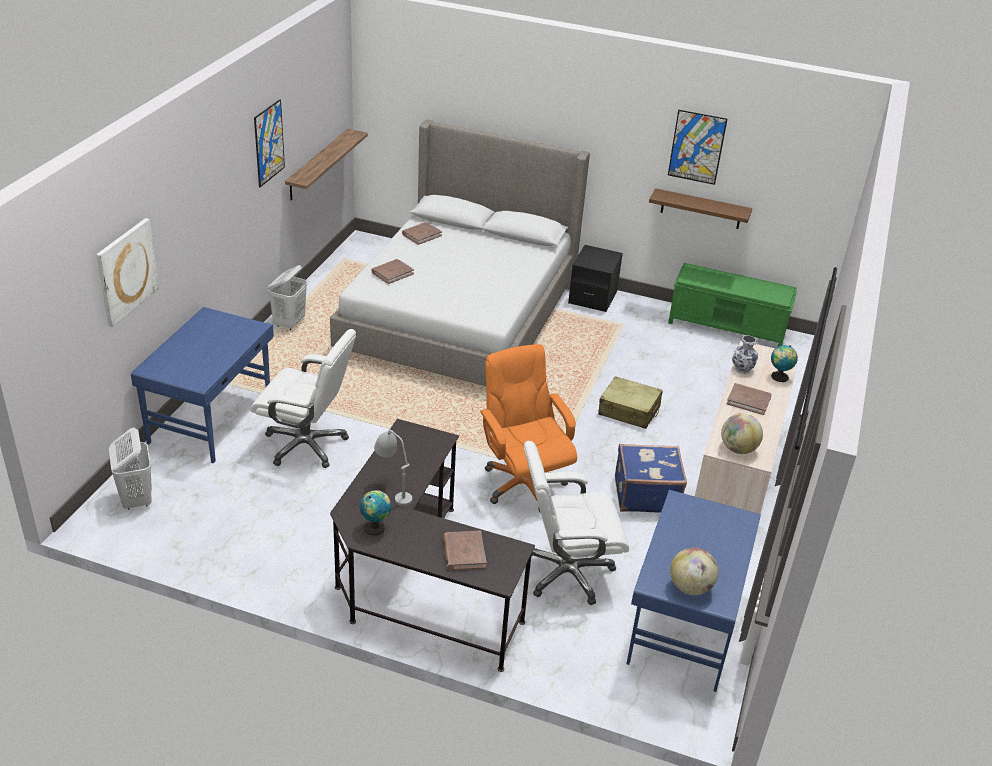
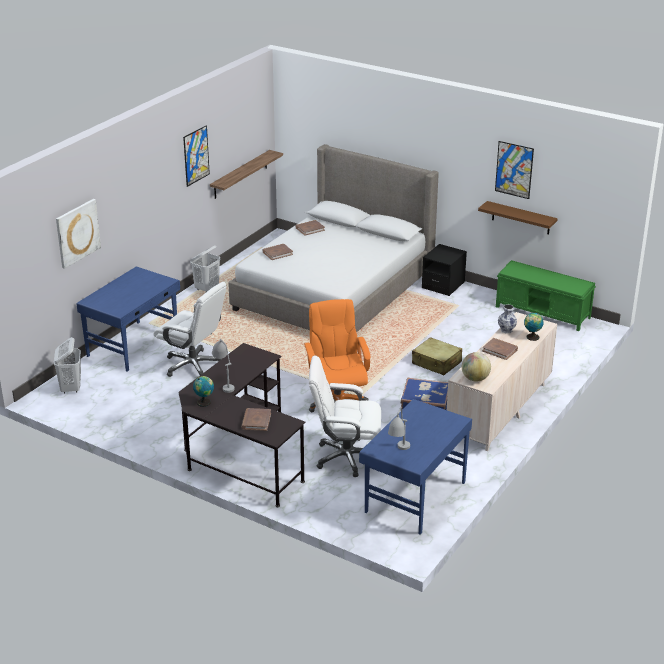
camera: 15 degrees right, 5 degrees down
globe [670,547,718,595] -> grey table lamp [388,407,410,450]

